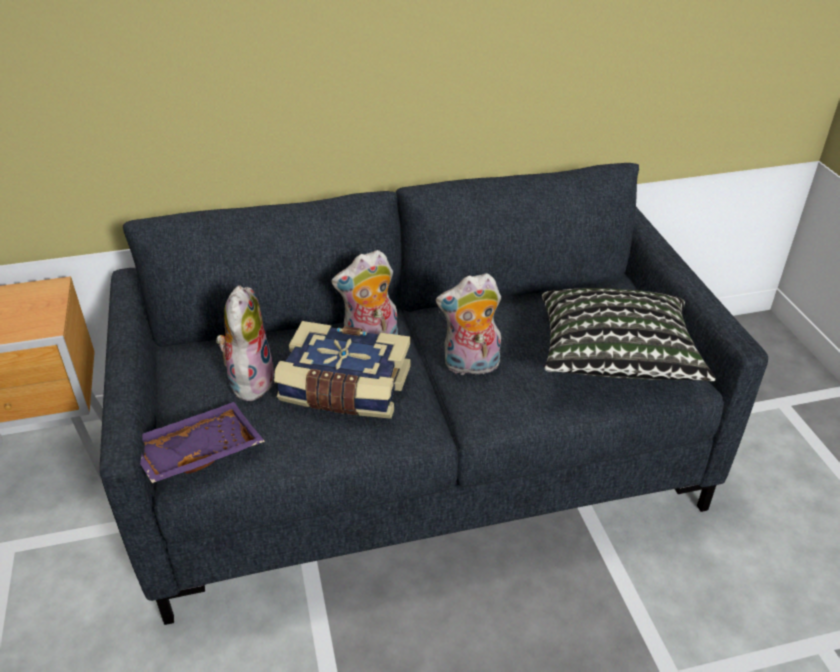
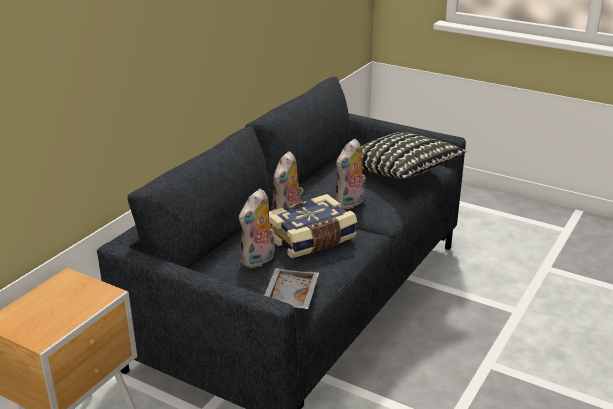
camera: 45 degrees left, 10 degrees down
purple tray [140,402,265,483] -> grey tray [264,268,319,309]
plush toy [216,285,275,401] -> plush toy turned 105 degrees counterclockwise [239,189,275,268]

